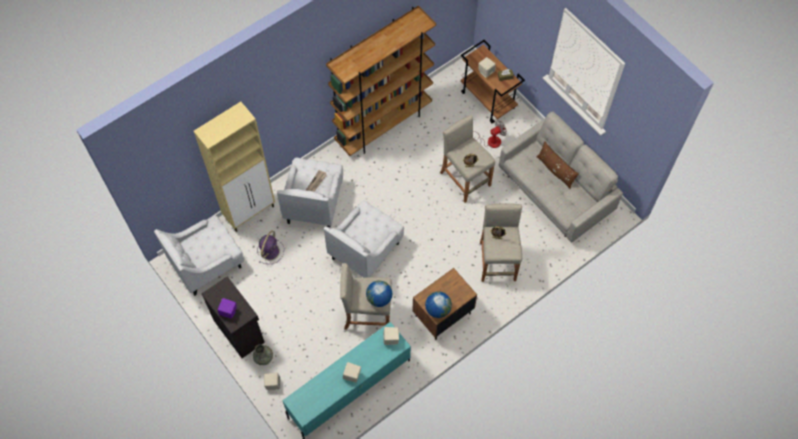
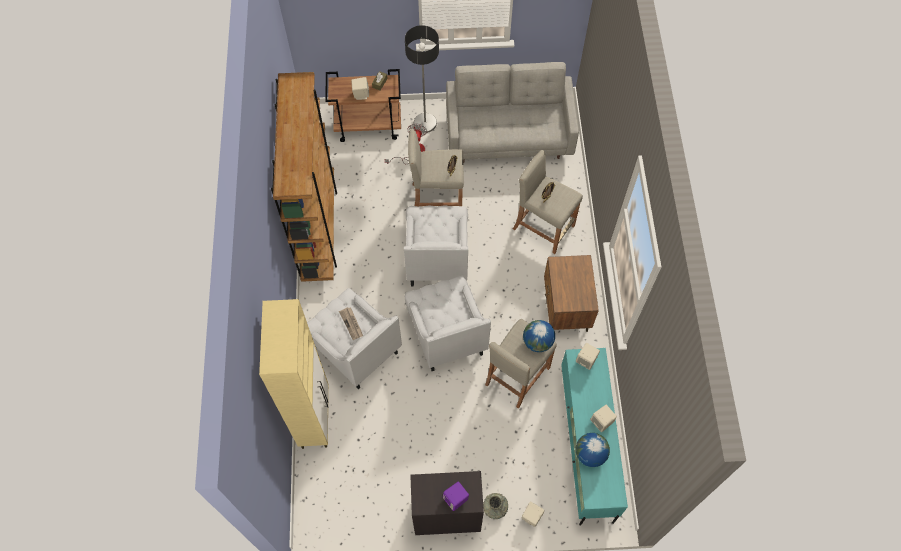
camera: 55 degrees left, 0 degrees up
white armchair [154,216,244,296] -> white armchair moved to [404,205,468,286]
purple fan [257,230,284,264] -> none
globe [425,291,452,318] -> globe moved to [576,433,610,467]
brown pillow [536,141,579,188] -> none
none -> floor lamp [405,25,439,133]

